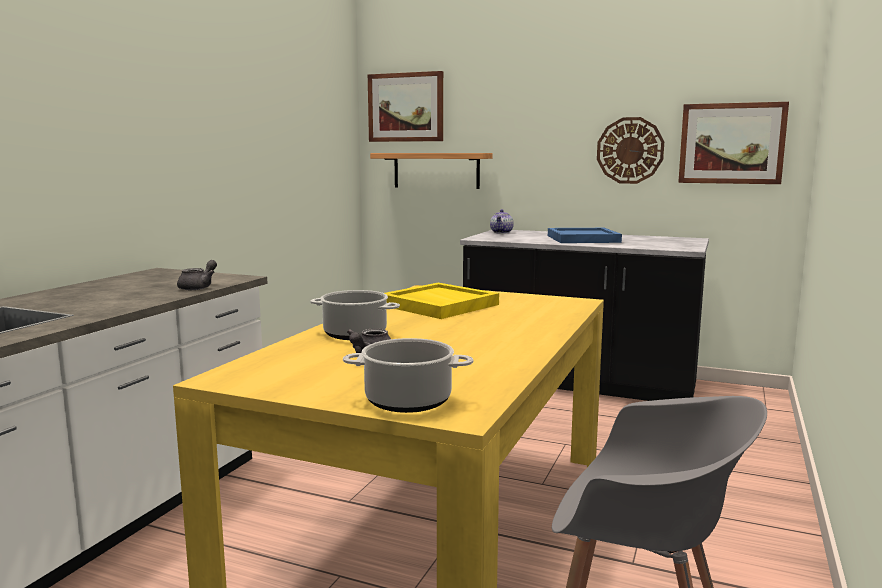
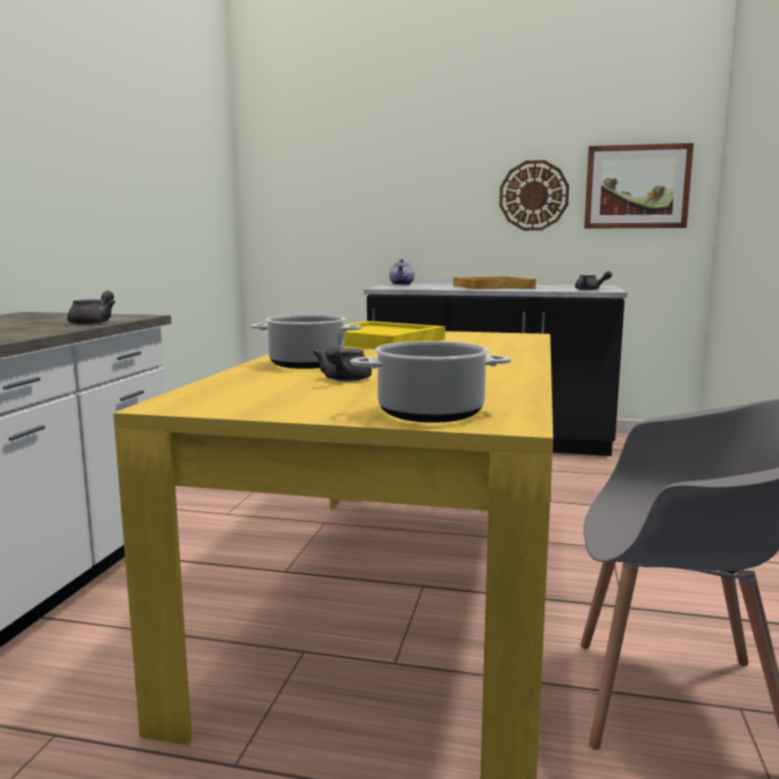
camera: 10 degrees left, 0 degrees up
picture [368,71,443,142] -> none
shelf [370,153,493,189] -> none
blue tray [548,228,622,243] -> beige tray [453,277,536,289]
none -> grey teapot [575,271,612,290]

